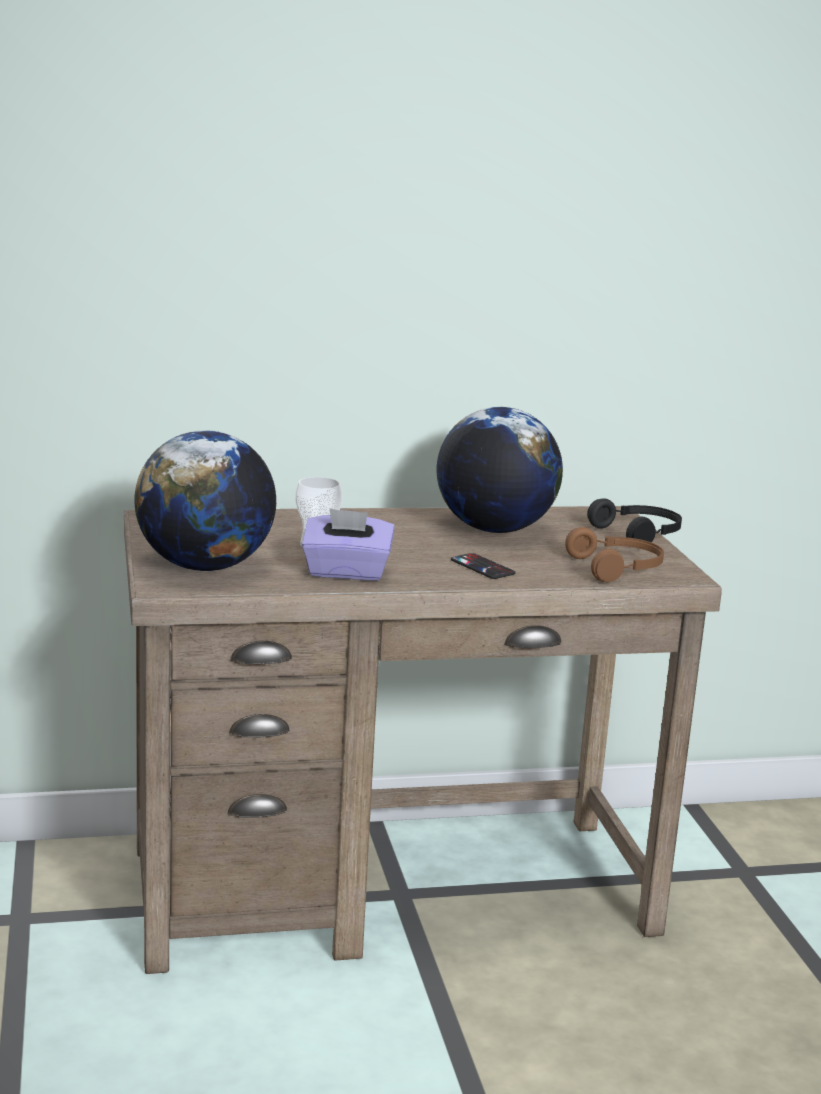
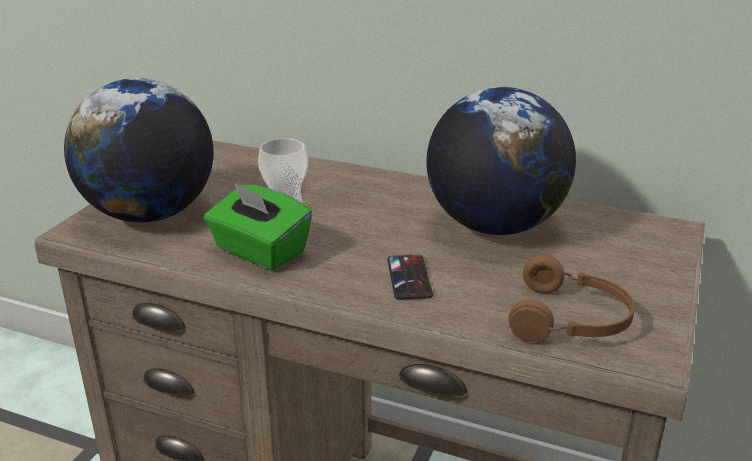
camera: 35 degrees right, 10 degrees up
purple tissue box [302,508,395,581] -> green tissue box [204,182,312,271]
black headphones [587,499,682,542] -> none

